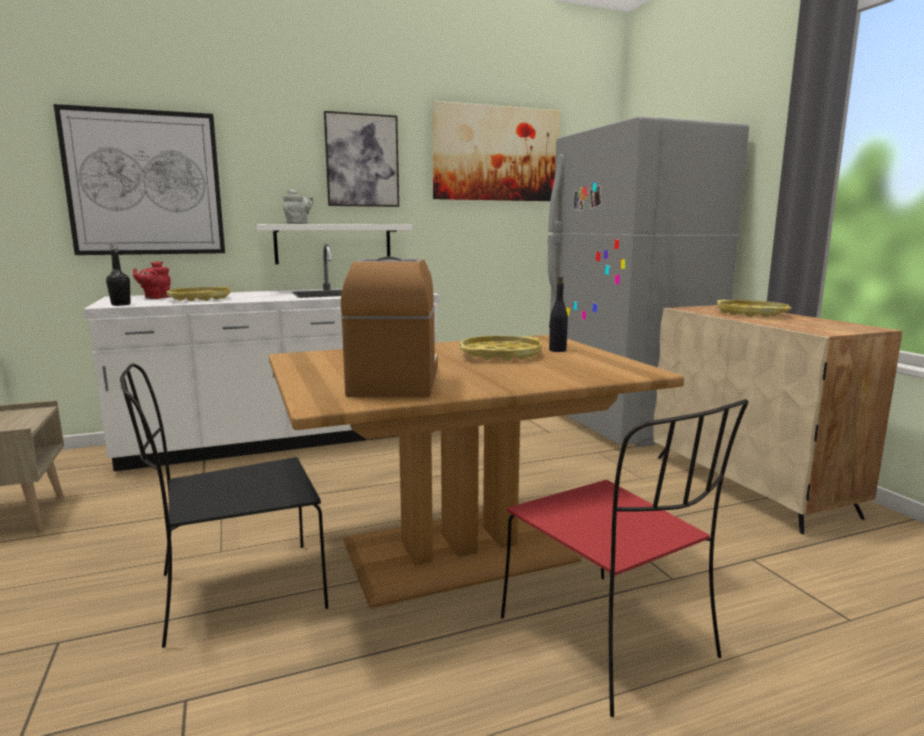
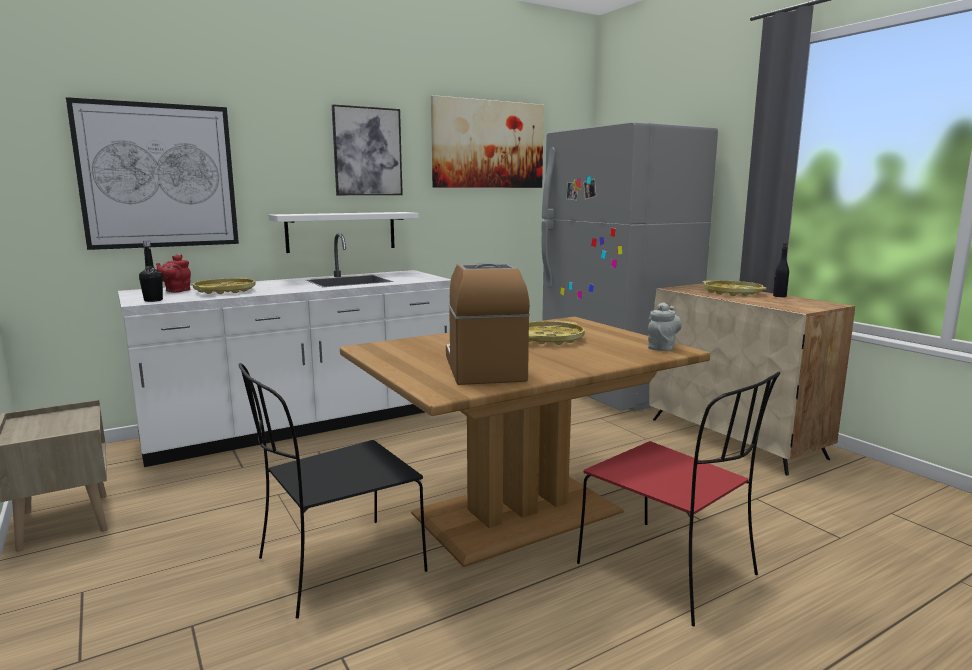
camera: 10 degrees left, 0 degrees up
grey teapot [283,189,313,224] -> grey teapot moved to [648,303,682,351]
black bottle [549,276,568,352] -> black bottle moved to [773,242,789,297]

